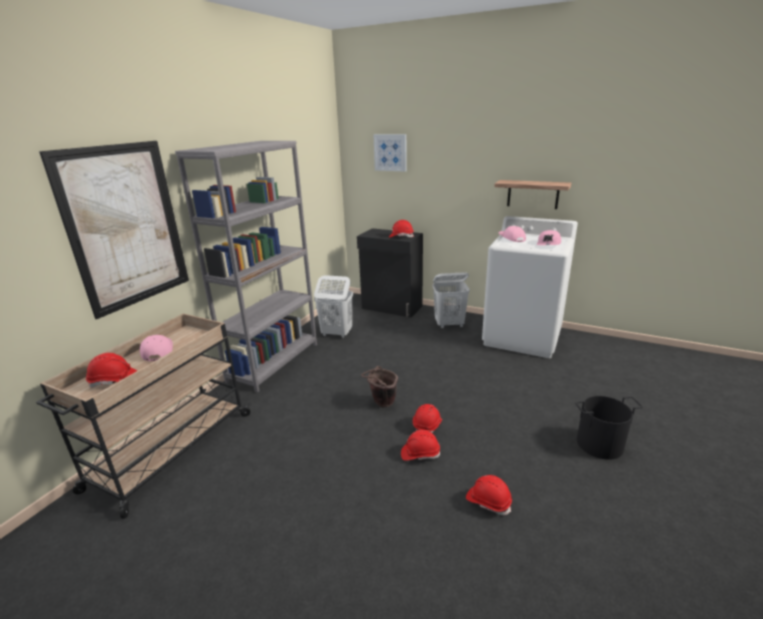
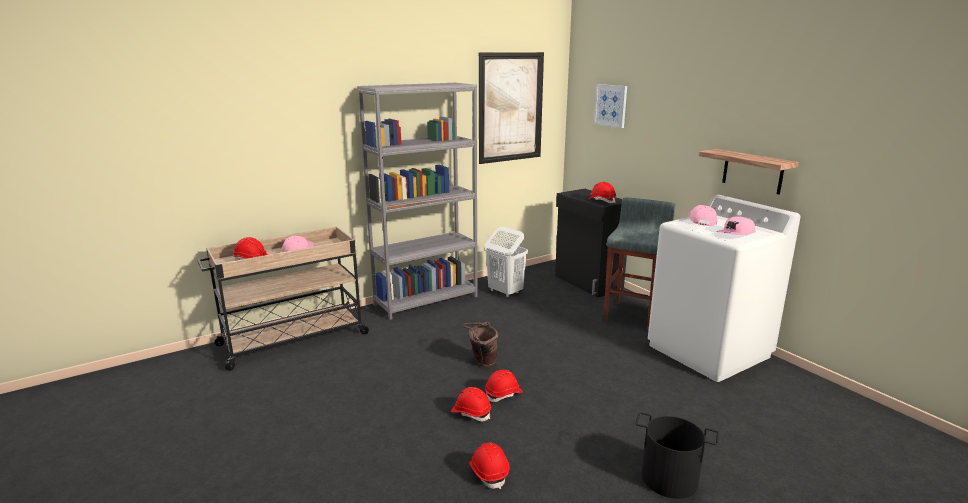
camera: 30 degrees right, 5 degrees down
picture [39,141,189,319] -> picture moved to [479,52,544,164]
white laundry basket [432,272,470,329] -> grey stool [603,197,676,330]

